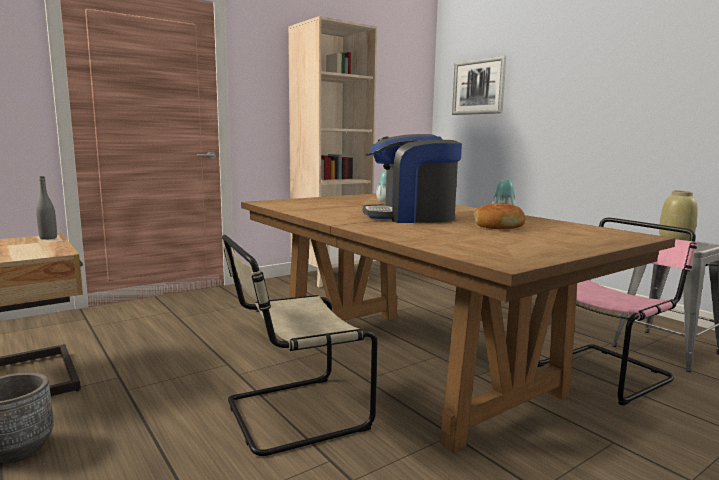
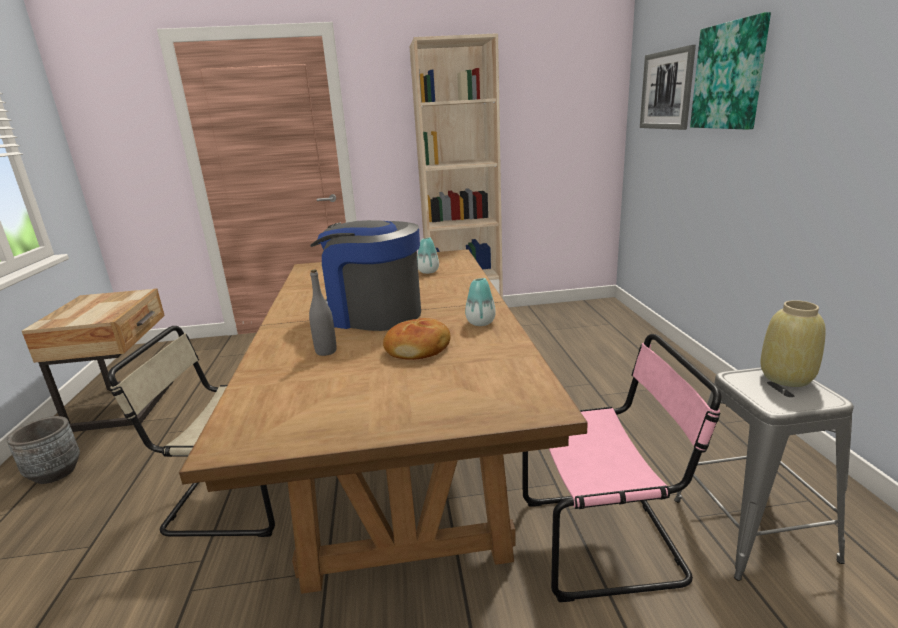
camera: 30 degrees right, 10 degrees up
grey bottle [36,176,57,240] -> grey bottle moved to [309,269,337,356]
none -> picture [690,12,771,130]

